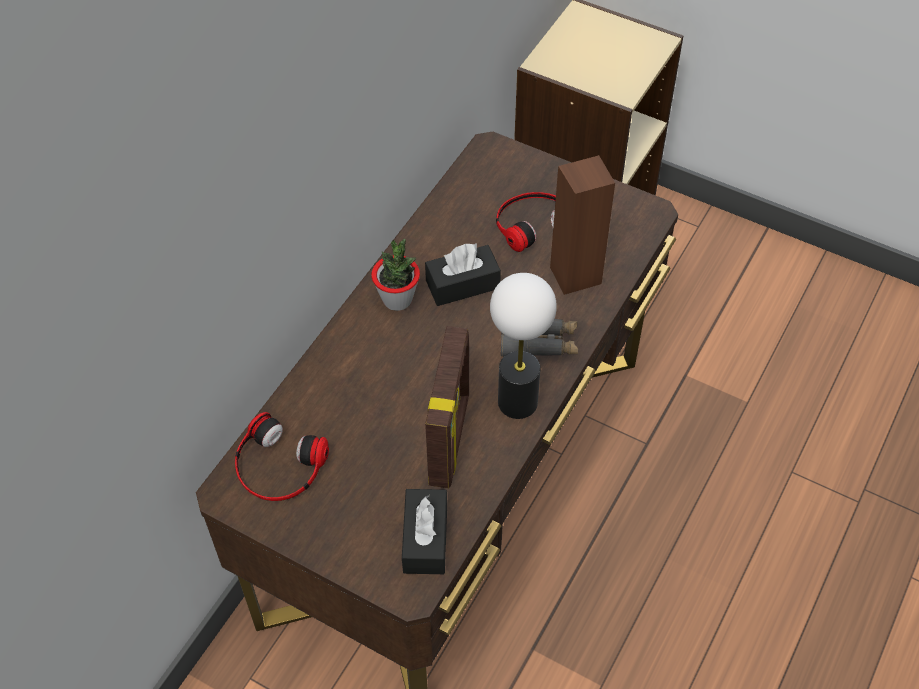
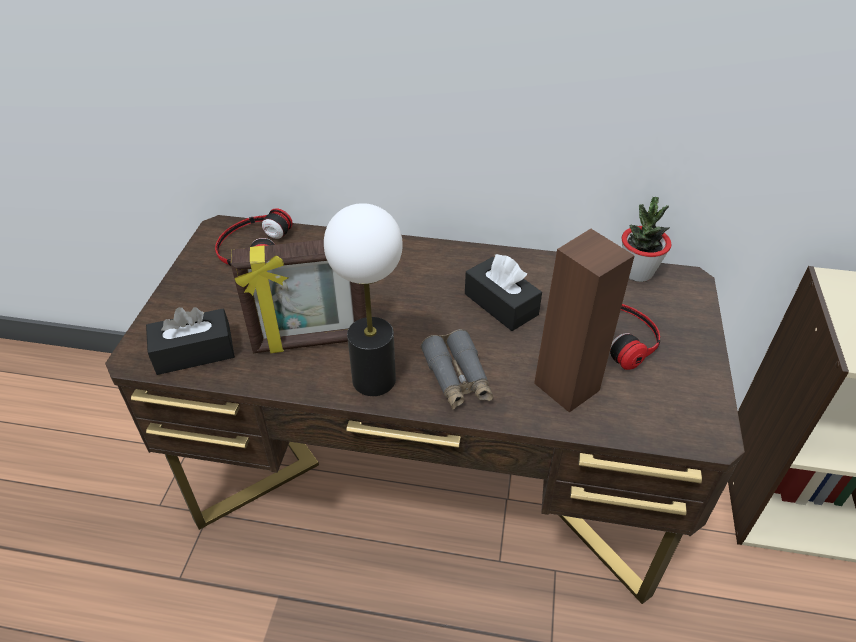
camera: 70 degrees right, 10 degrees down
potted plant [371,239,420,311] -> potted plant moved to [622,197,671,282]

